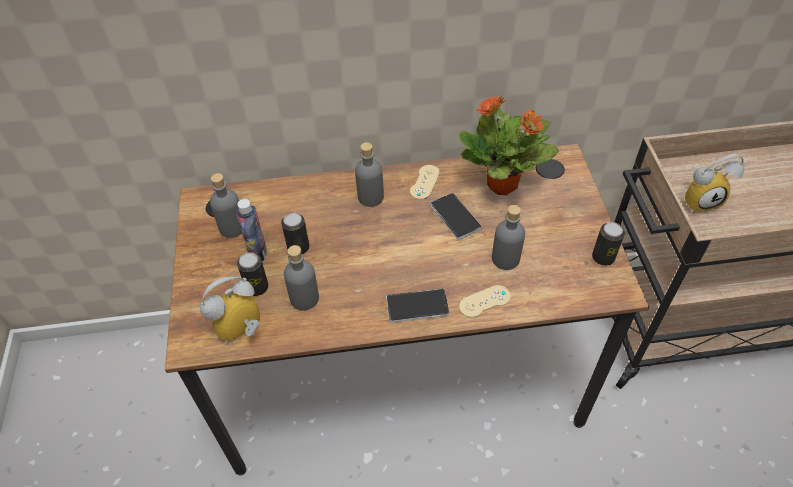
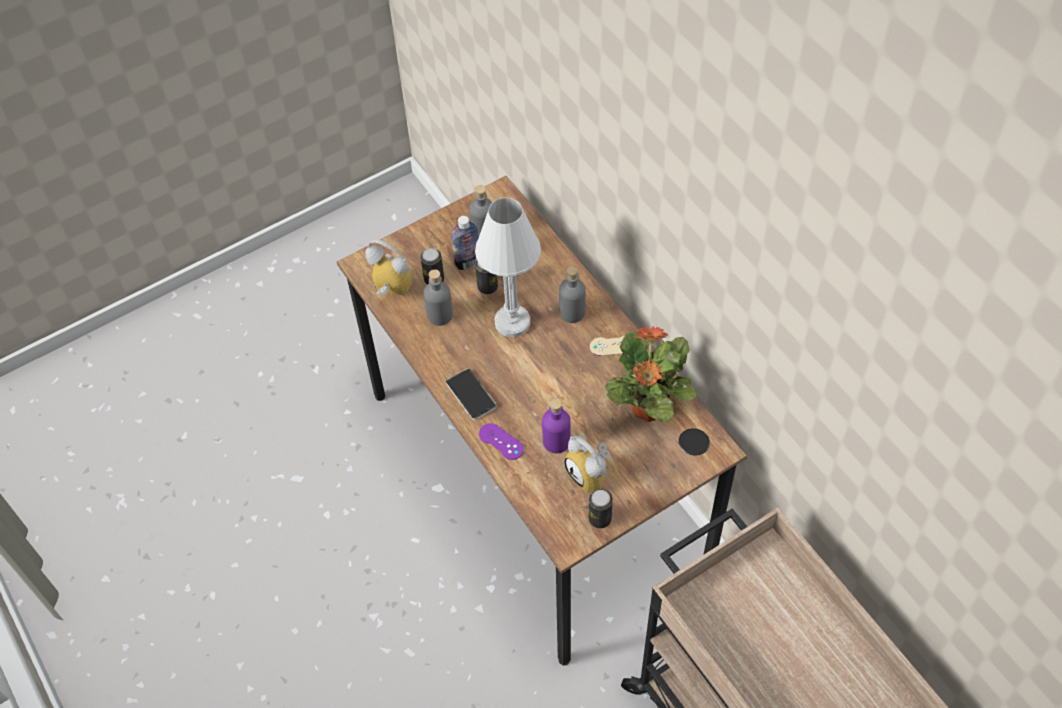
camera: 65 degrees right, 5 degrees up
phone [430,193,482,240] -> none
beige game controller [459,285,511,318] -> purple game controller [479,423,524,460]
grey bottle [492,205,525,270] -> purple bottle [542,399,571,453]
alarm clock [685,153,744,213] -> alarm clock moved to [564,436,610,493]
none -> white table lamp [475,198,541,337]

